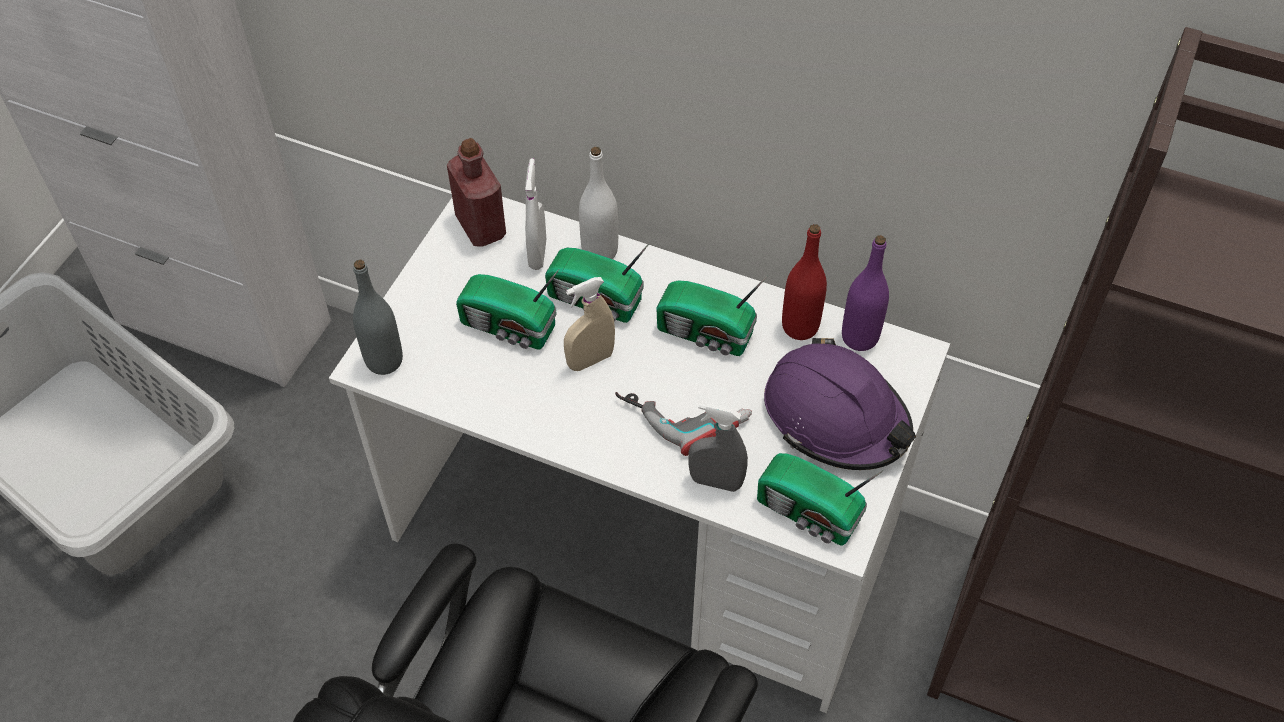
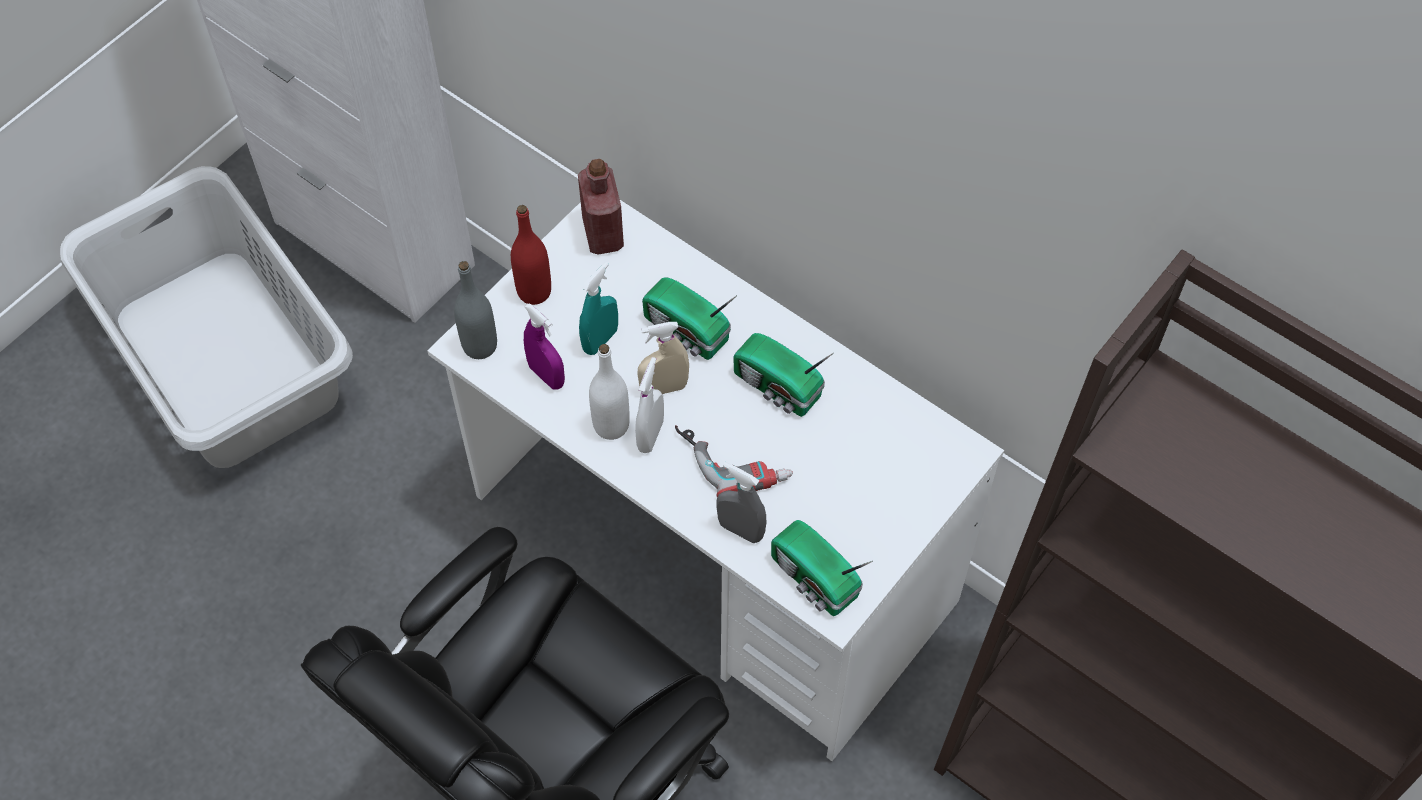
camera: 15 degrees right, 5 degrees up
radio [456,269,559,350] -> turquoise spray bottle [579,262,618,355]
white spray bottle [525,158,546,270] -> white spray bottle moved to [635,357,664,453]
white bottle [579,147,618,259] -> white bottle moved to [589,344,630,440]
purple hard hat [764,338,916,470] -> none
red bottle [782,224,827,340] -> red bottle moved to [511,205,551,305]
purple bottle [842,235,889,351] -> none
none -> purple spray bottle [524,303,565,390]

